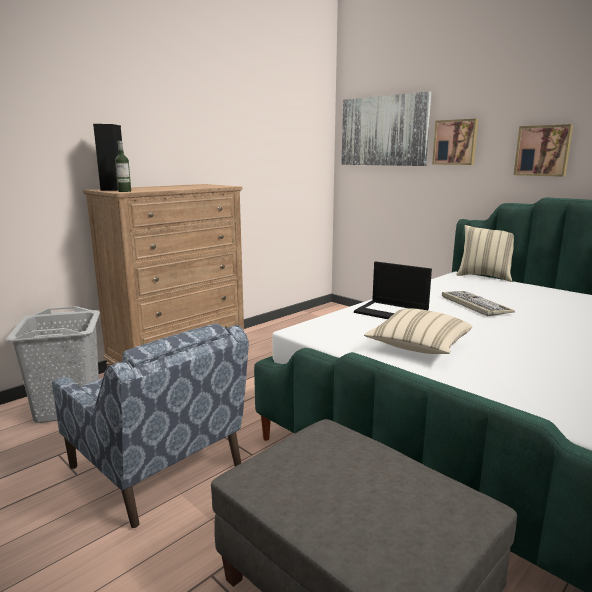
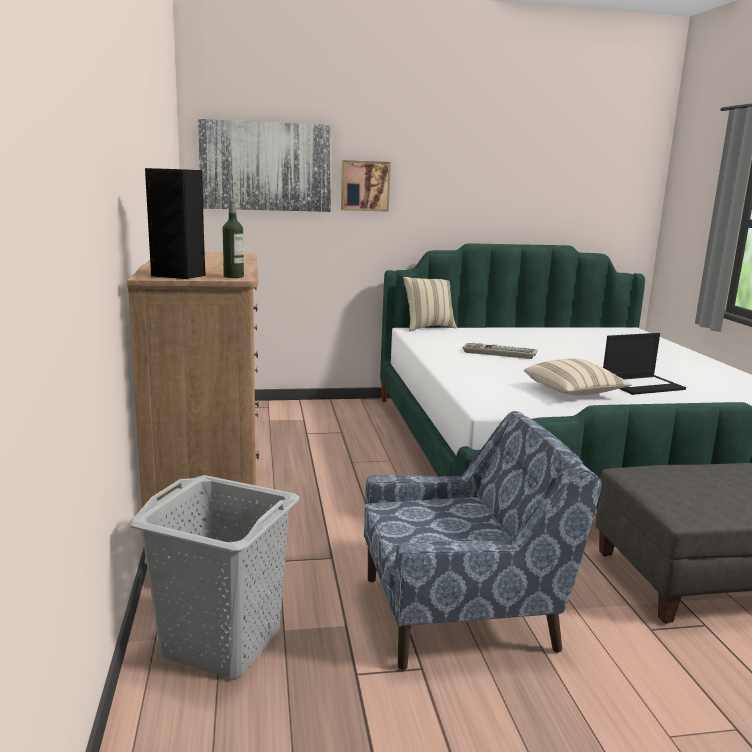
camera: 55 degrees left, 0 degrees up
laptop [354,261,432,319] -> laptop moved to [603,333,686,395]
picture [514,124,573,177] -> none

